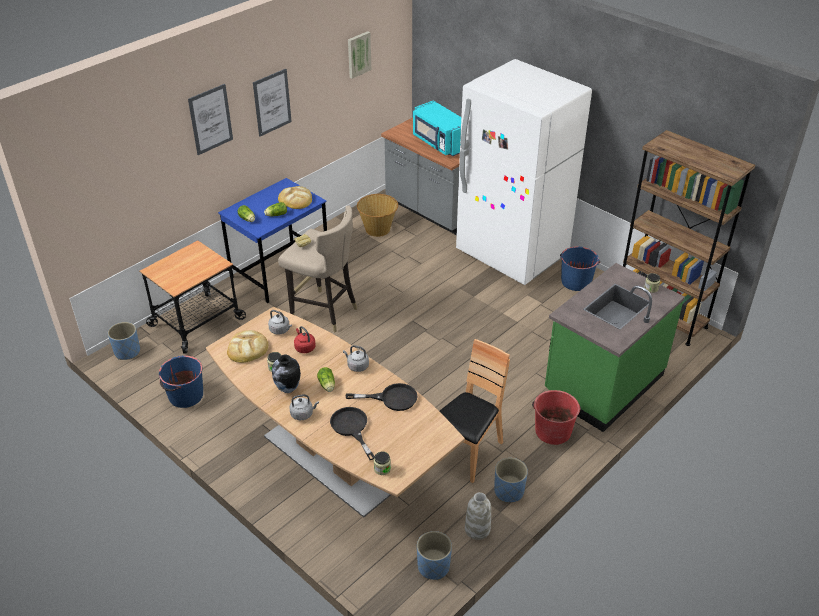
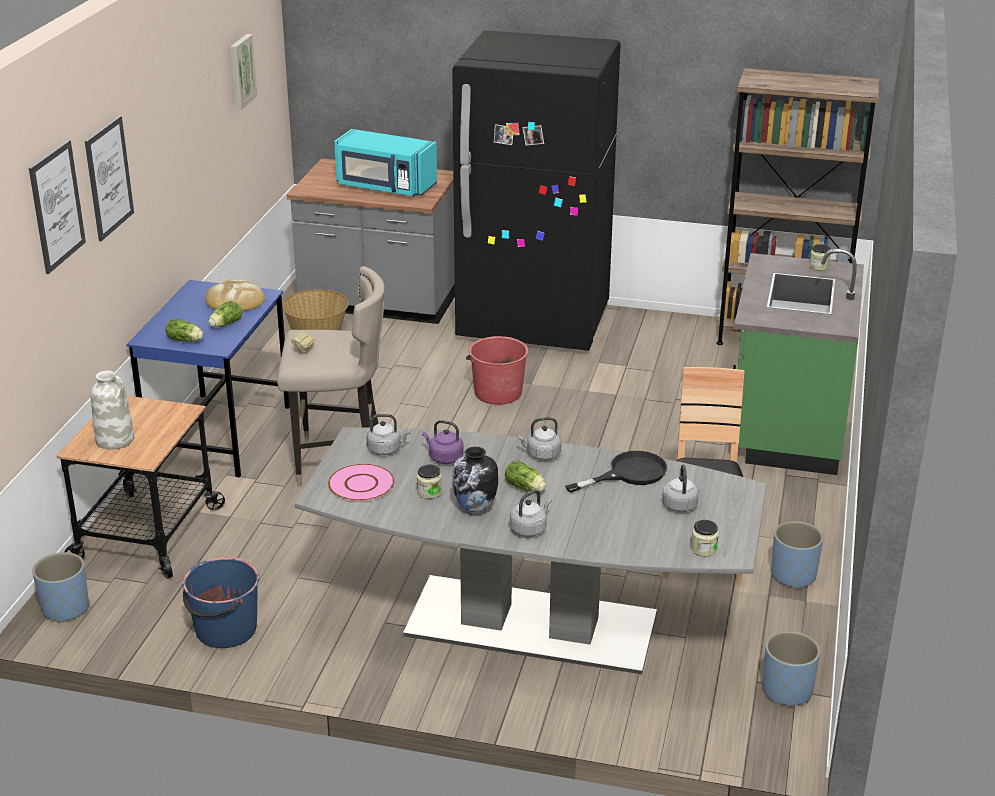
camera: 30 degrees left, 10 degrees down
brown dining table [206,307,465,518] -> grey dining table [294,427,767,674]
bread [227,330,268,363] -> pink plate [328,464,394,501]
picture [253,69,292,136] -> picture moved to [29,140,86,274]
red kettle [294,326,316,353] -> purple kettle [422,420,464,464]
black frying pan [330,407,375,460] -> none
white fridge [456,59,592,285] -> black fridge [452,30,620,351]
white vase [465,492,491,540] -> white vase moved to [91,371,134,450]
red bucket [532,390,581,445] -> red bucket moved to [466,336,528,405]
blue bucket [560,247,600,291] -> none
none -> grey kettle [662,465,699,512]

